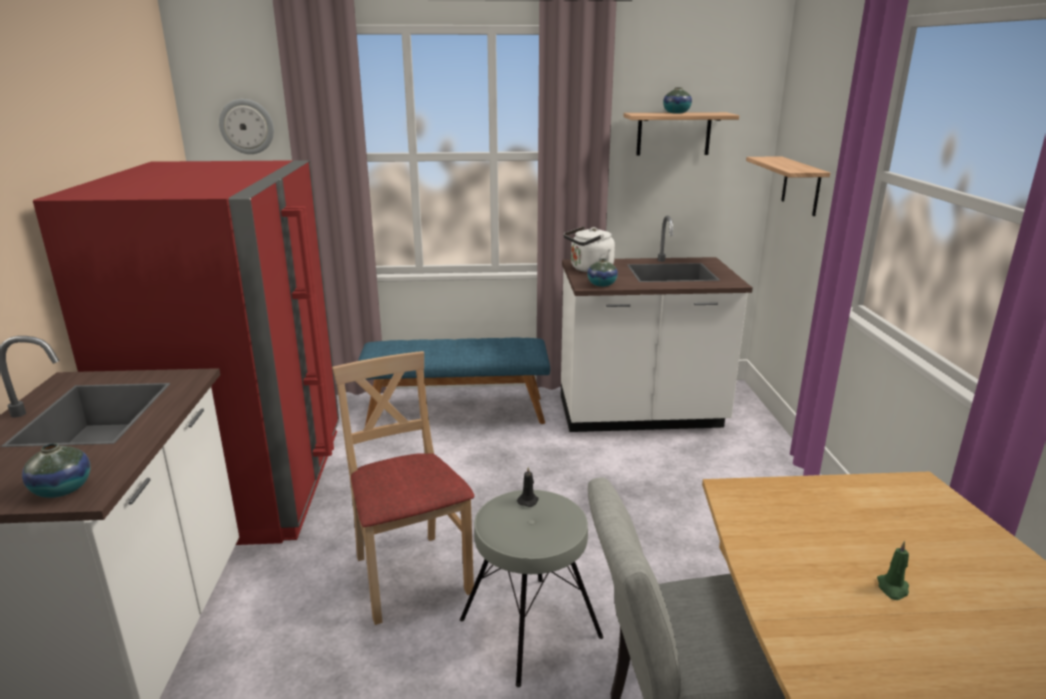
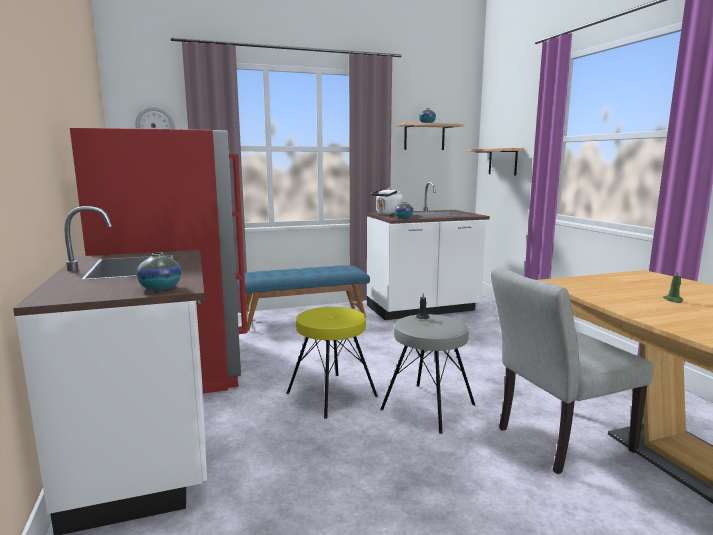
camera: 15 degrees left, 10 degrees down
beige chair [332,351,474,625] -> yellow stool [287,307,378,419]

